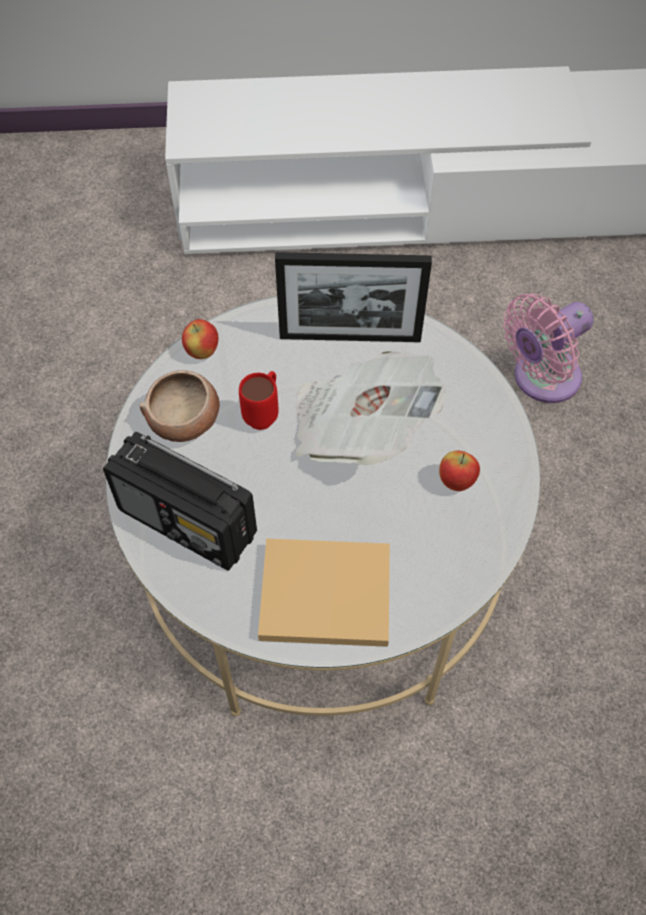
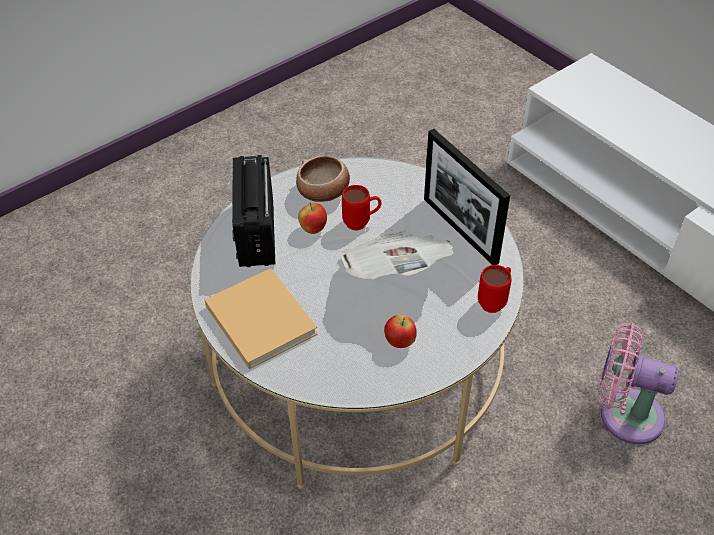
camera: 55 degrees right, 10 degrees down
apple [182,319,218,359] -> apple moved to [298,203,327,234]
none -> red mug [478,265,512,313]

